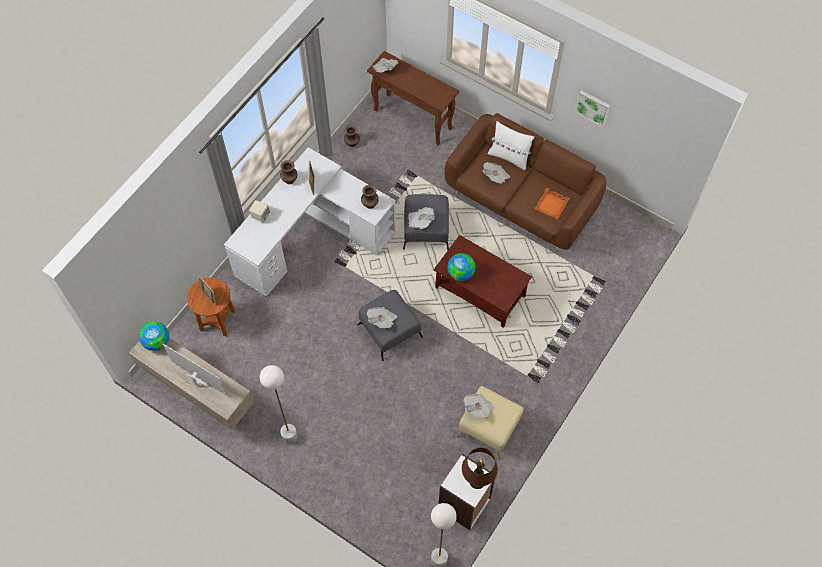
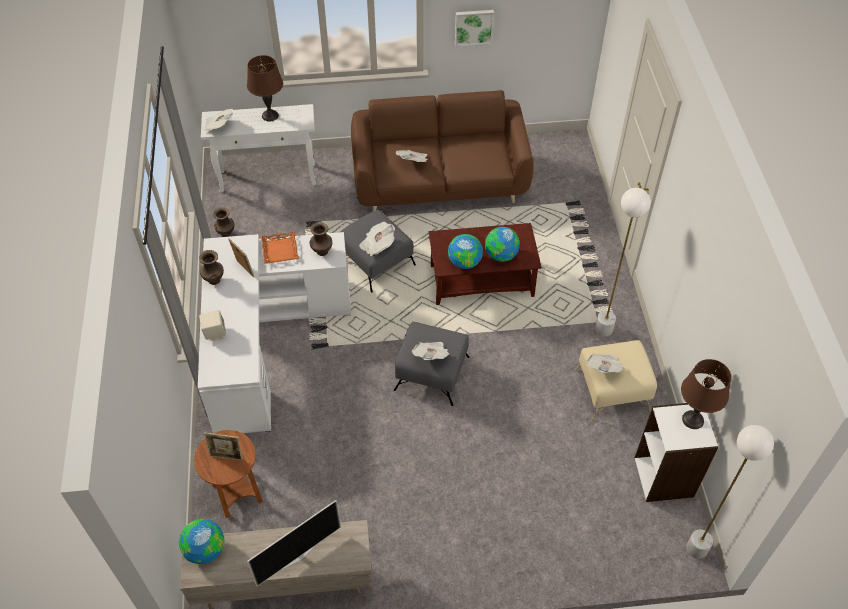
camera: 40 degrees left, 10 degrees down
television [163,344,227,395] -> television turned 150 degrees clockwise [247,500,341,587]
white floor lamp [260,365,298,444] -> white floor lamp moved to [595,188,651,336]
brown console table [367,51,459,146] -> white console table [201,104,316,192]
white pillow [487,121,534,170] -> none
orange tray [534,188,570,219] -> orange tray moved to [261,231,299,264]
none -> brown table lamp [247,55,283,121]
none -> globe [485,227,520,262]

